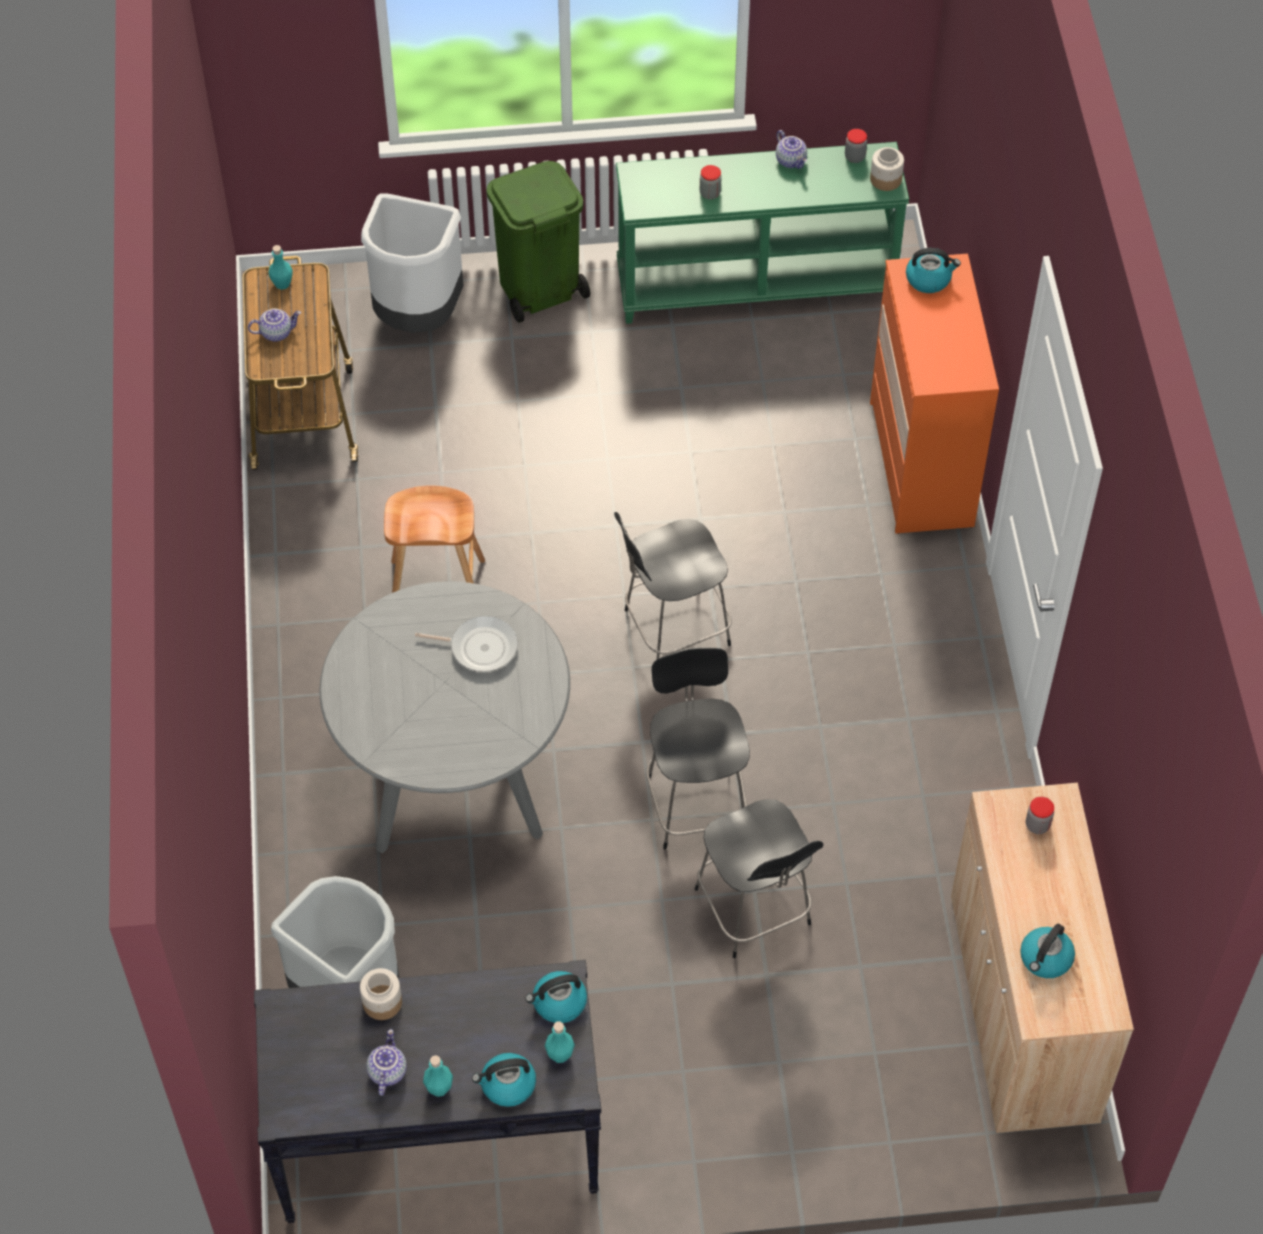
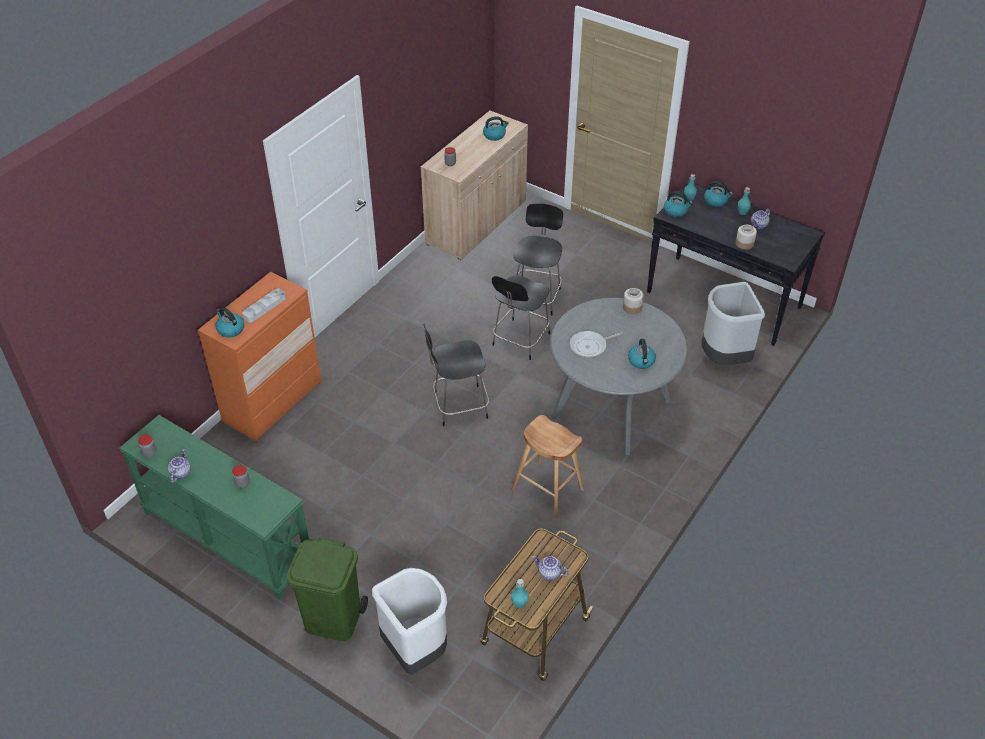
camera: 140 degrees left, 10 degrees down
frying pan [415,616,518,672] -> frying pan turned 75 degrees counterclockwise [569,331,623,358]
black chair [614,512,732,659] -> black chair turned 150 degrees clockwise [424,324,489,426]
jar [870,147,904,191] -> jar moved to [623,288,644,314]
none -> grey tray [242,288,286,323]
none -> kettle [628,339,656,369]

